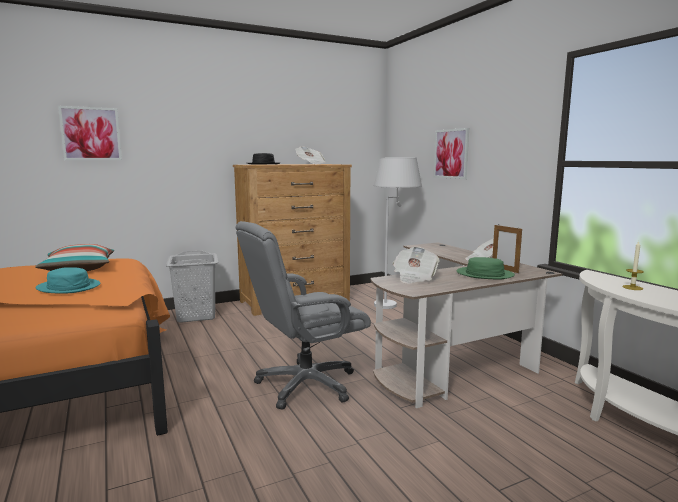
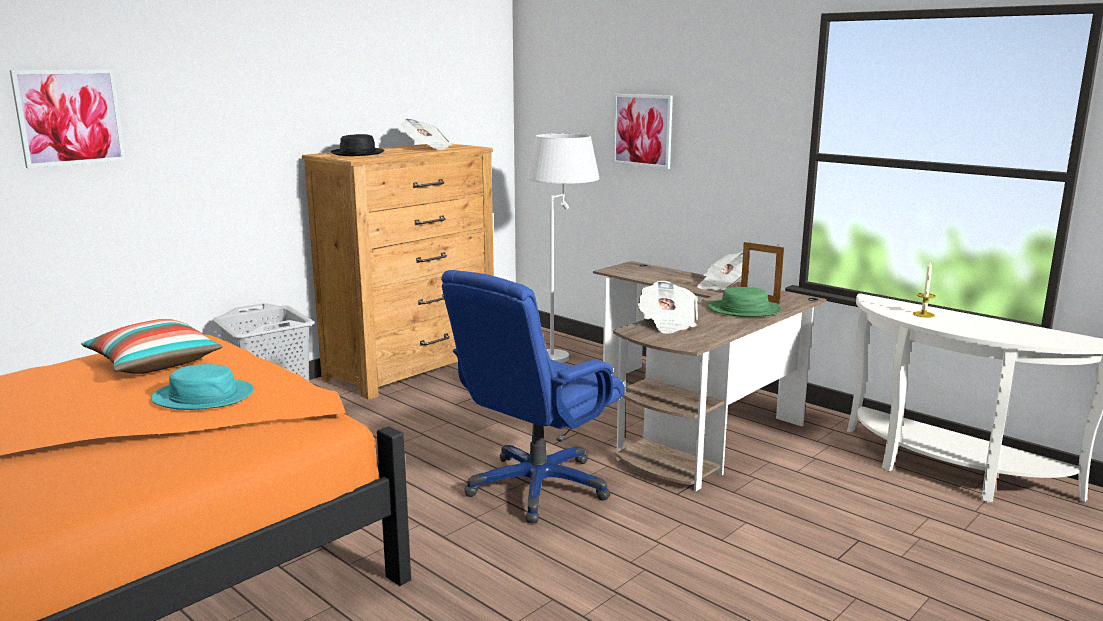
camera: 20 degrees left, 5 degrees up
grey office chair [236,221,371,409] -> blue office chair [441,270,625,523]

